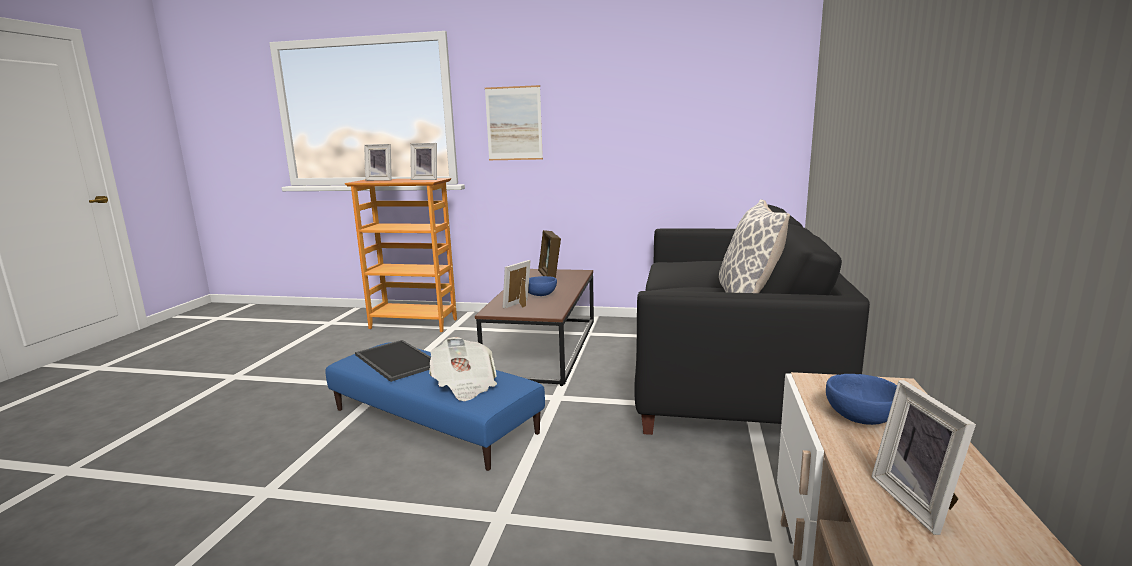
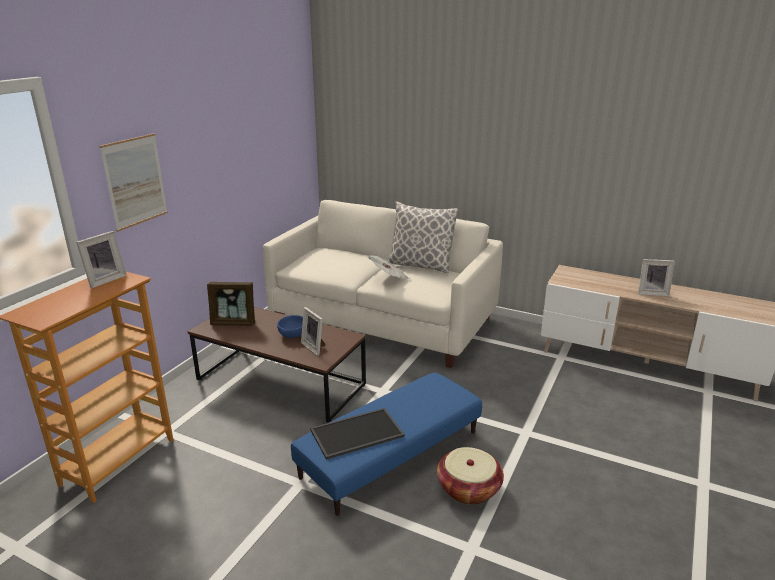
camera: 75 degrees left, 10 degrees up
picture frame [364,144,392,181] -> none
newspaper [429,337,497,401] -> newspaper moved to [366,255,410,279]
black sofa [635,204,870,435] -> white sofa [263,200,503,368]
blue bowl [826,374,897,425] -> none
none -> basket [437,447,504,505]

